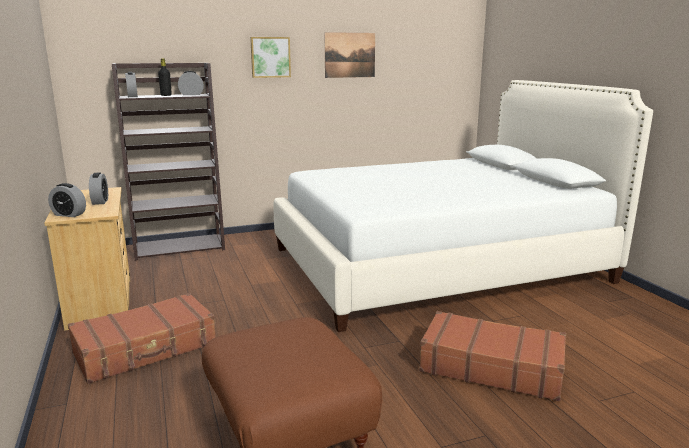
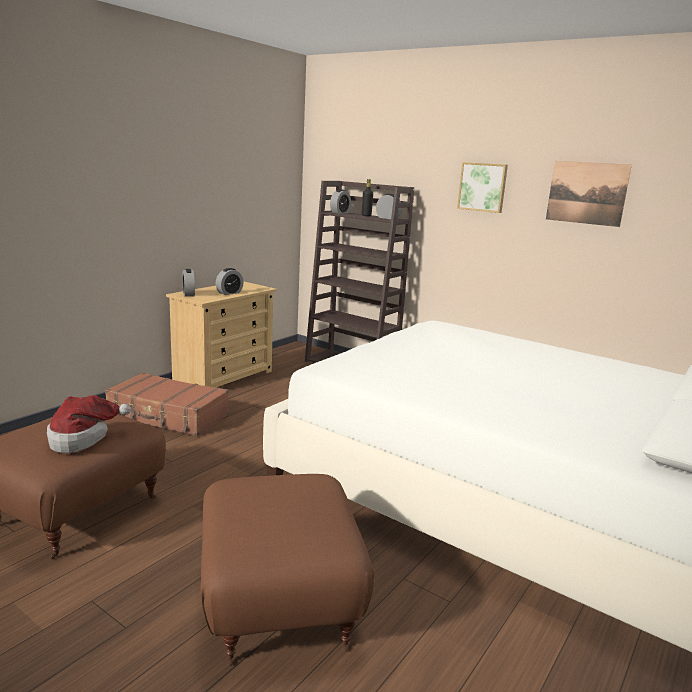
camera: 55 degrees right, 0 degrees up
brown suitcase [419,311,566,401] -> brown ottoman [200,474,374,666]
none -> hat [47,395,131,453]

